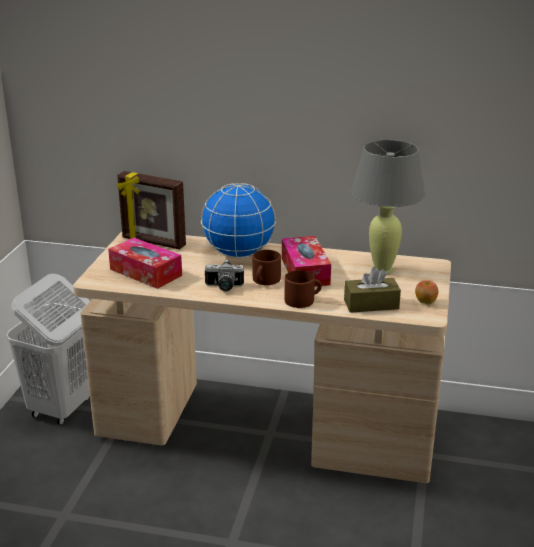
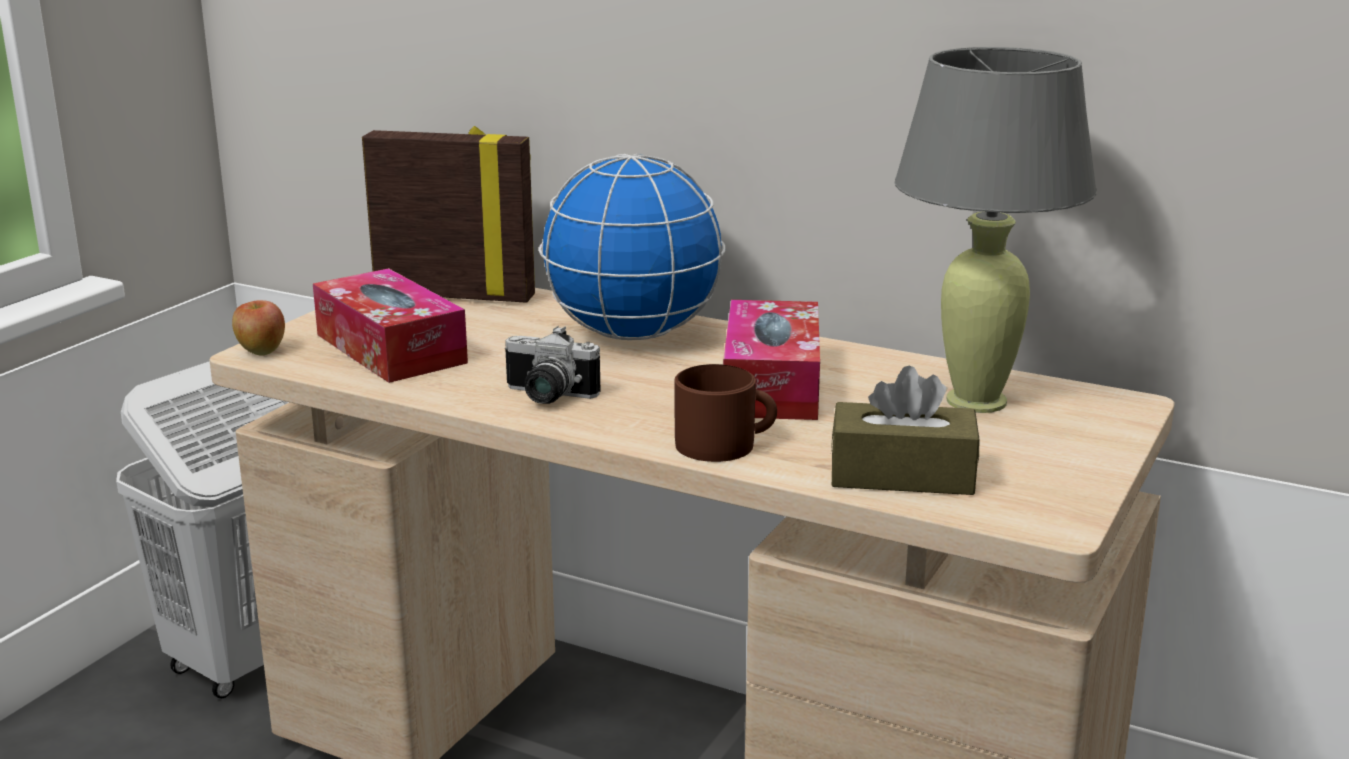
camera: 15 degrees right, 5 degrees down
picture frame [117,171,186,250] -> picture frame turned 150 degrees clockwise [362,126,535,303]
brown mug [252,250,281,285] -> none
apple [415,280,438,305] -> apple moved to [232,300,285,356]

